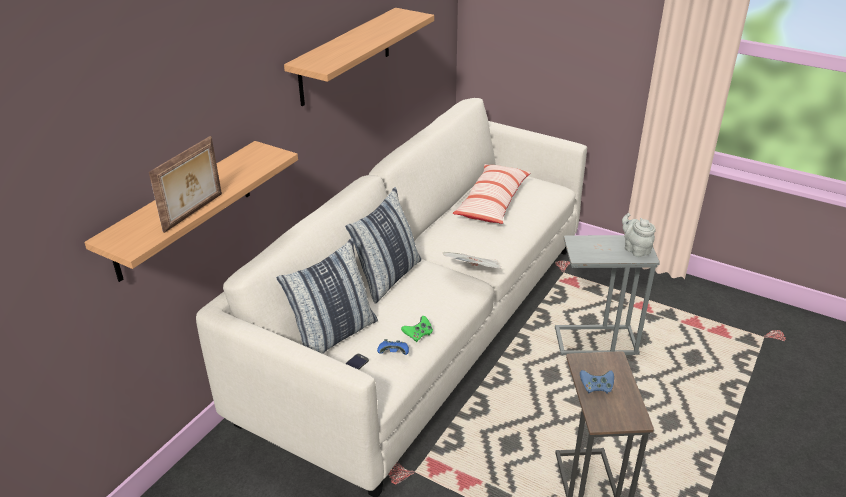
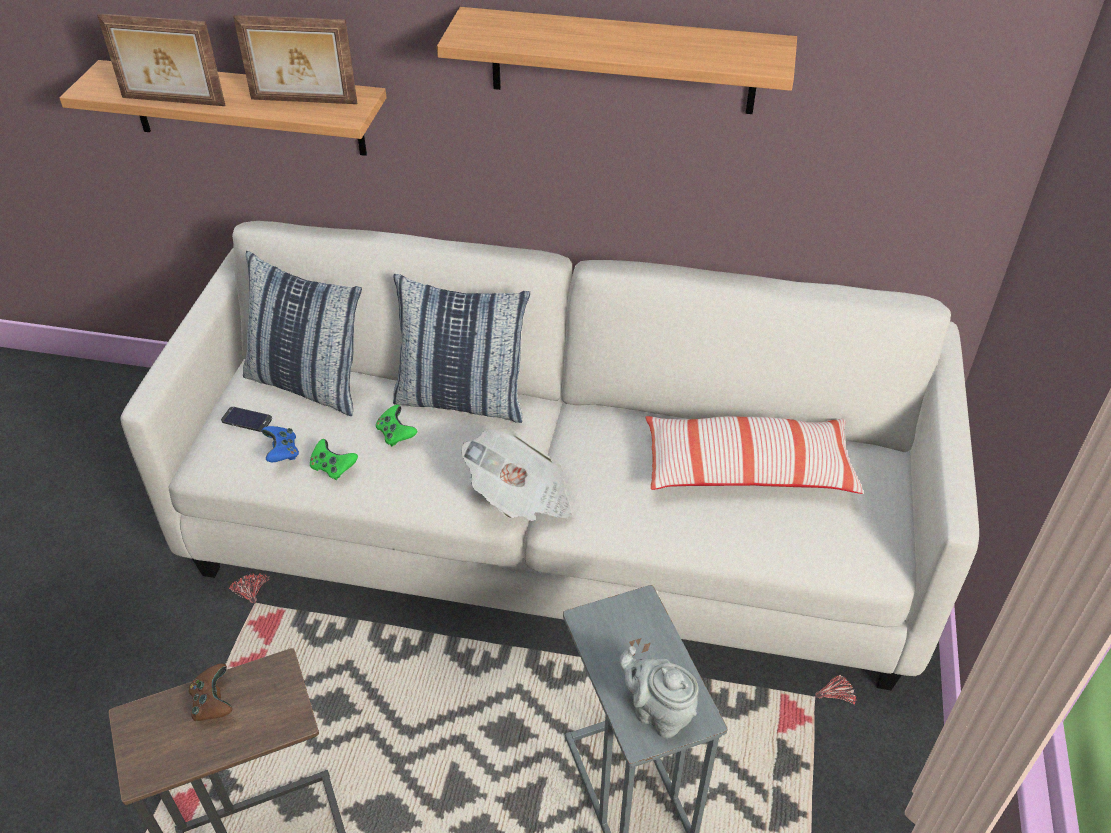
camera: 70 degrees right, 10 degrees up
blue game controller [580,370,614,394] -> brown game controller [189,664,232,721]
grey teapot [622,213,656,257] -> grey teapot turned 90 degrees counterclockwise [619,646,699,738]
none -> picture frame [233,15,357,104]
none -> green game controller [376,405,417,447]

